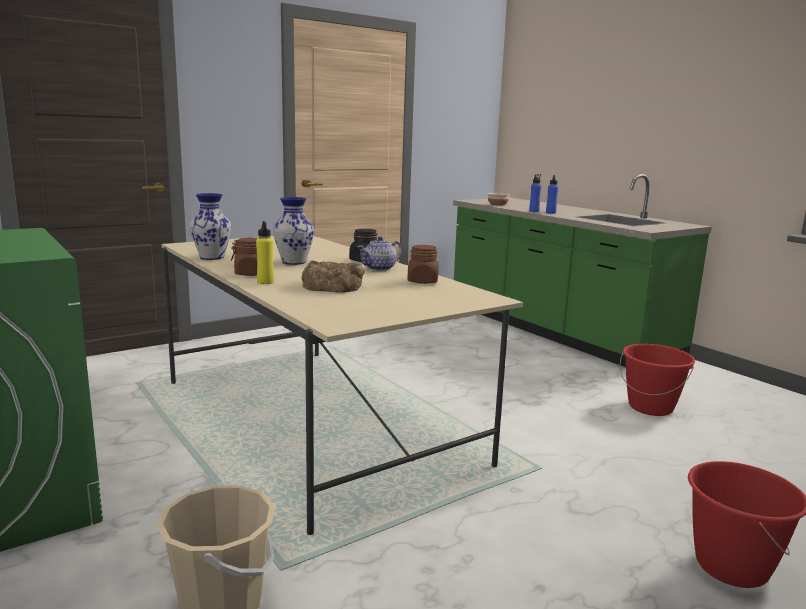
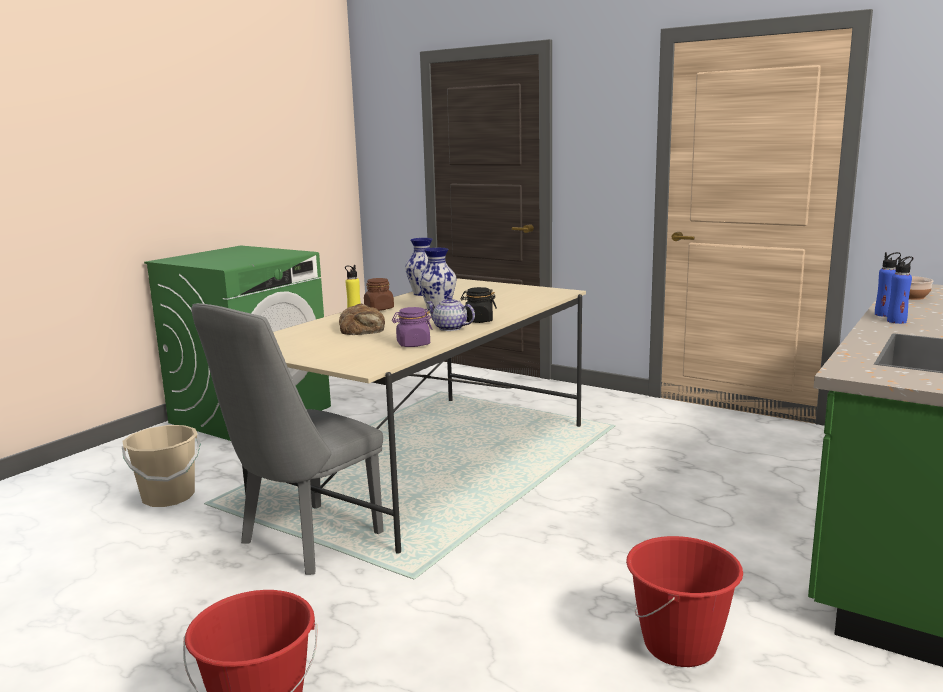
camera: 70 degrees right, 0 degrees up
brown jar [407,245,439,284] -> purple jar [392,307,433,347]
none -> grey chair [191,303,384,575]

